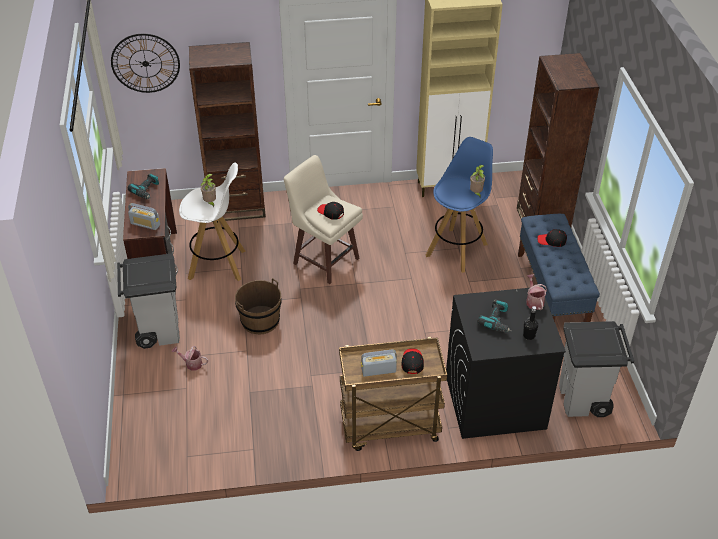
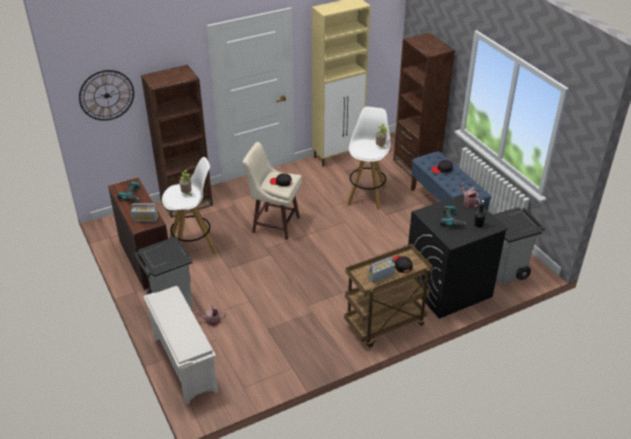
camera: 20 degrees left, 5 degrees down
brown bucket [235,278,282,334] -> none
blue stool [426,137,493,273] -> white stool [347,107,391,210]
none -> white shoe rack [144,286,218,405]

